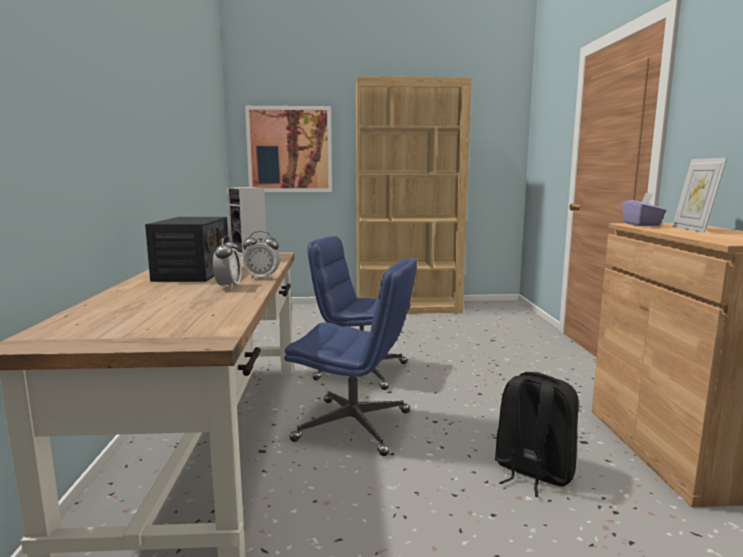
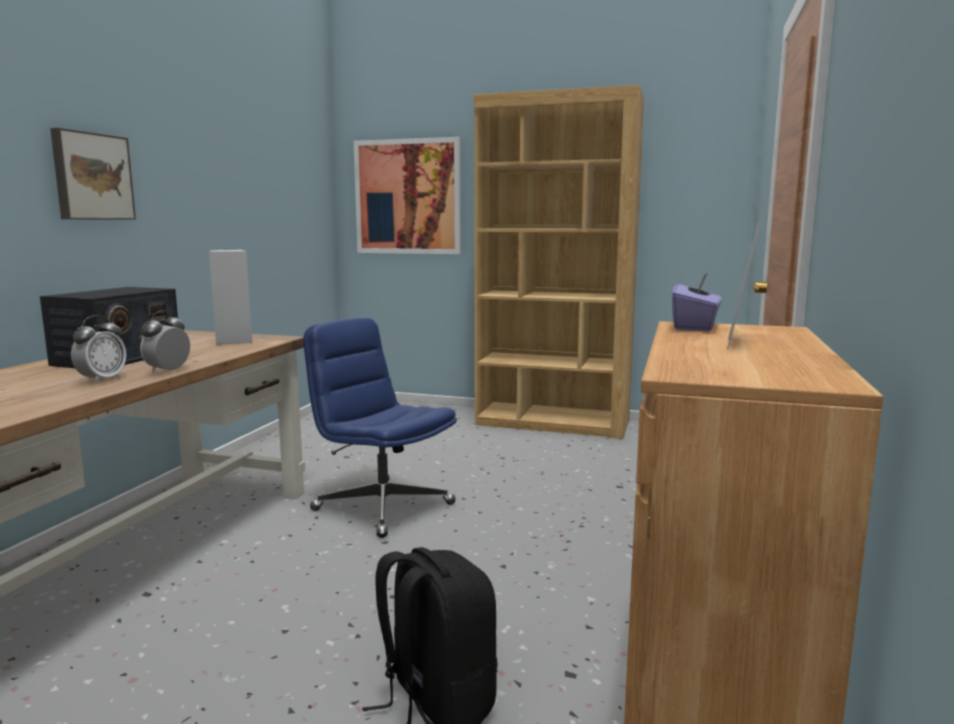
camera: 20 degrees right, 0 degrees up
alarm clock [243,231,280,280] -> alarm clock turned 90 degrees clockwise [140,310,190,373]
blue office chair [284,258,417,456] -> none
none -> picture [50,128,136,220]

